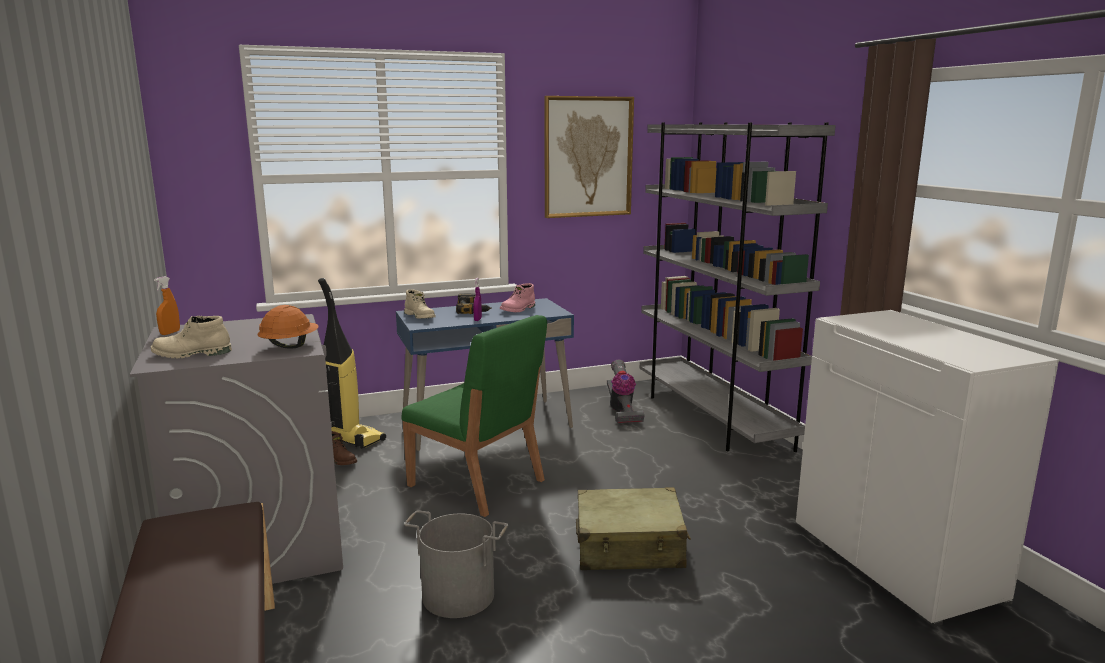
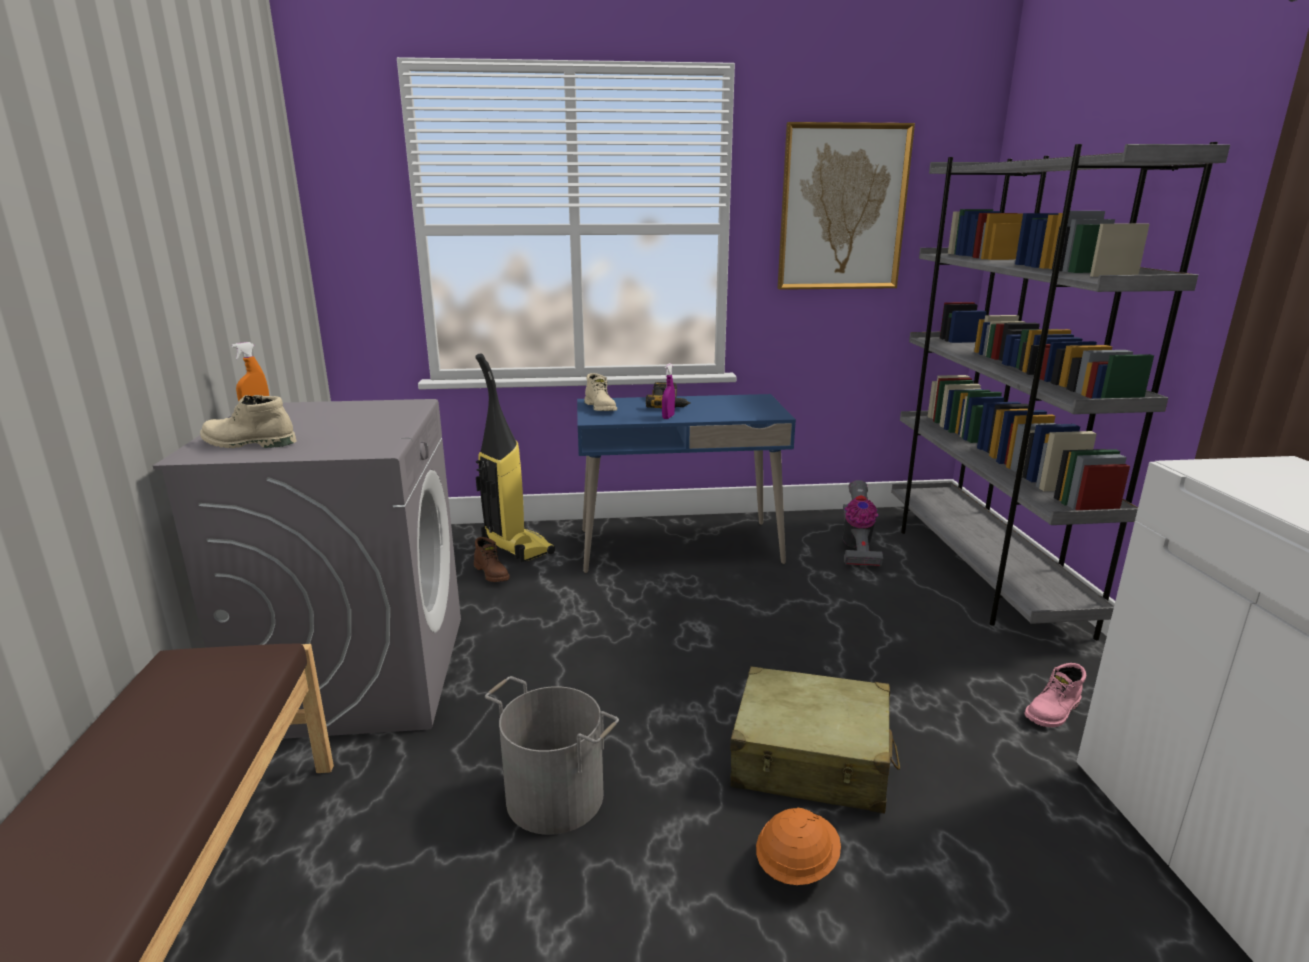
camera: 15 degrees right, 5 degrees up
orange hard hat [257,305,319,349] -> orange hard hat moved to [756,807,841,885]
green chair [401,315,547,517] -> none
pink boot [500,283,535,312] -> pink boot moved to [1025,663,1086,727]

